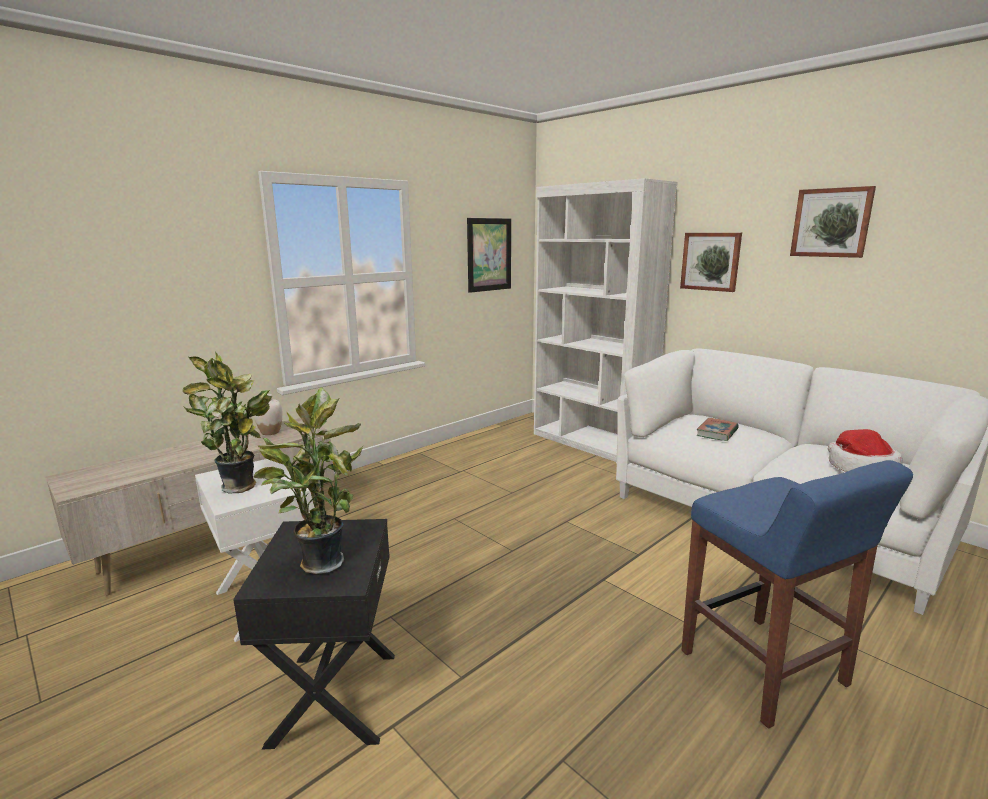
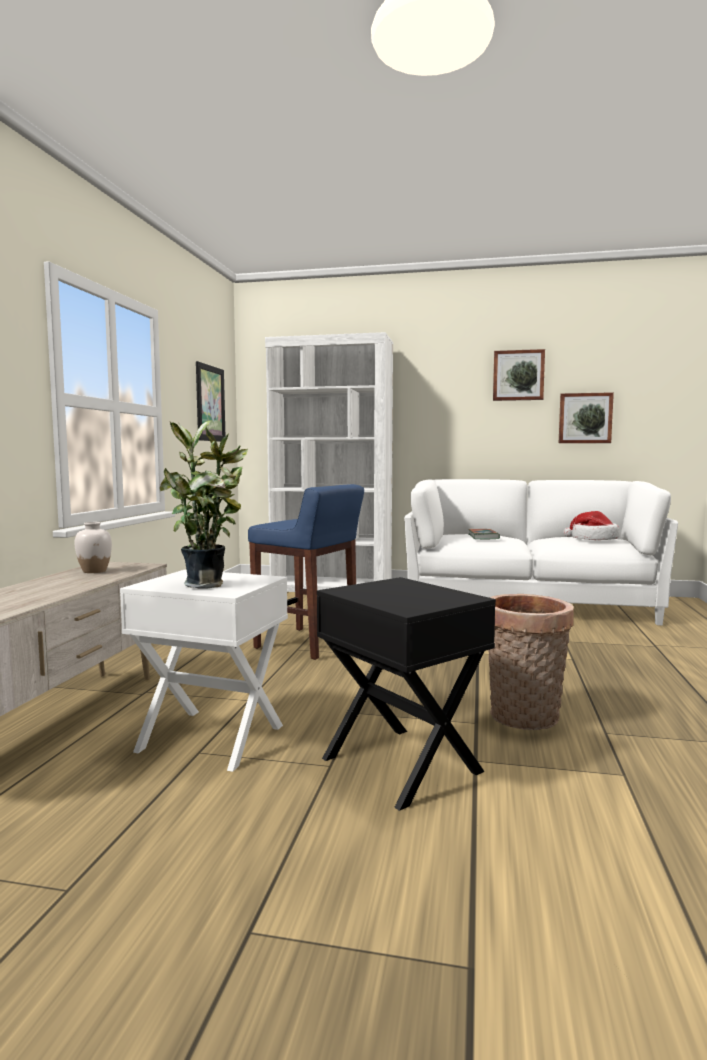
camera: 35 degrees left, 10 degrees down
potted plant [254,387,363,575] -> none
picture [680,233,742,292] -> picture moved to [559,392,614,443]
blue stool [682,460,913,729] -> blue stool moved to [248,484,364,660]
none -> basket [488,594,574,730]

